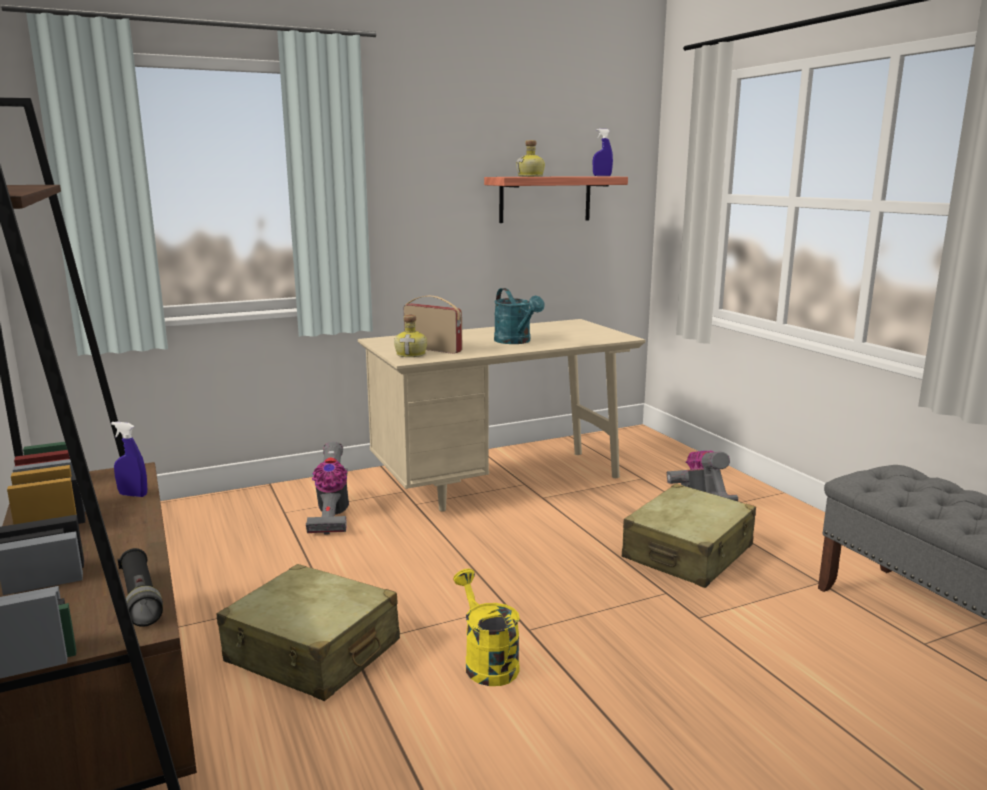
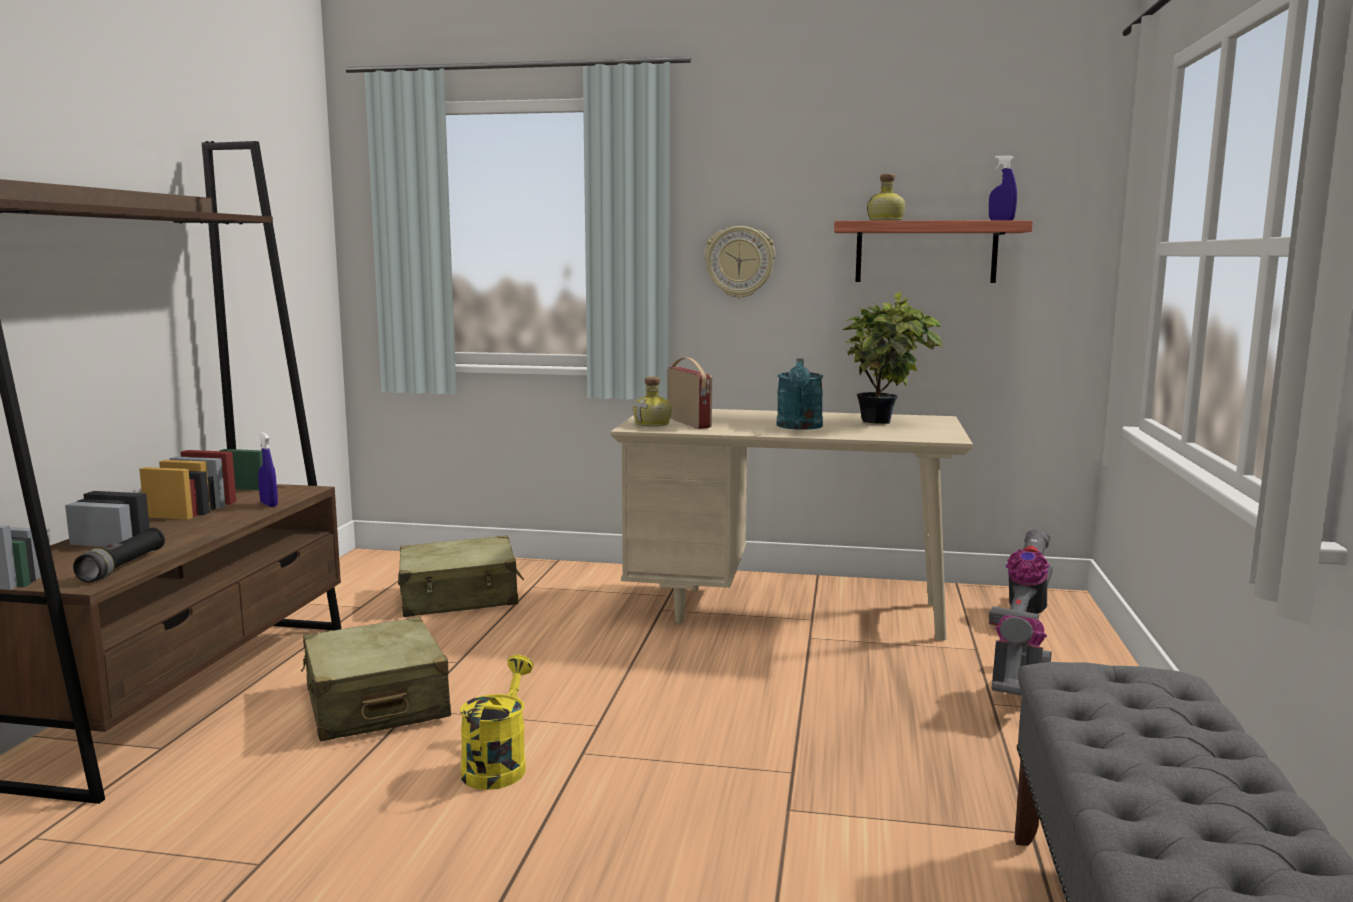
camera: 35 degrees right, 5 degrees down
vacuum cleaner [306,442,349,534] -> vacuum cleaner moved to [989,529,1053,626]
beige suitcase [622,484,756,588] -> beige suitcase moved to [398,535,524,617]
none -> wall clock [705,226,775,298]
none -> potted plant [843,292,943,424]

